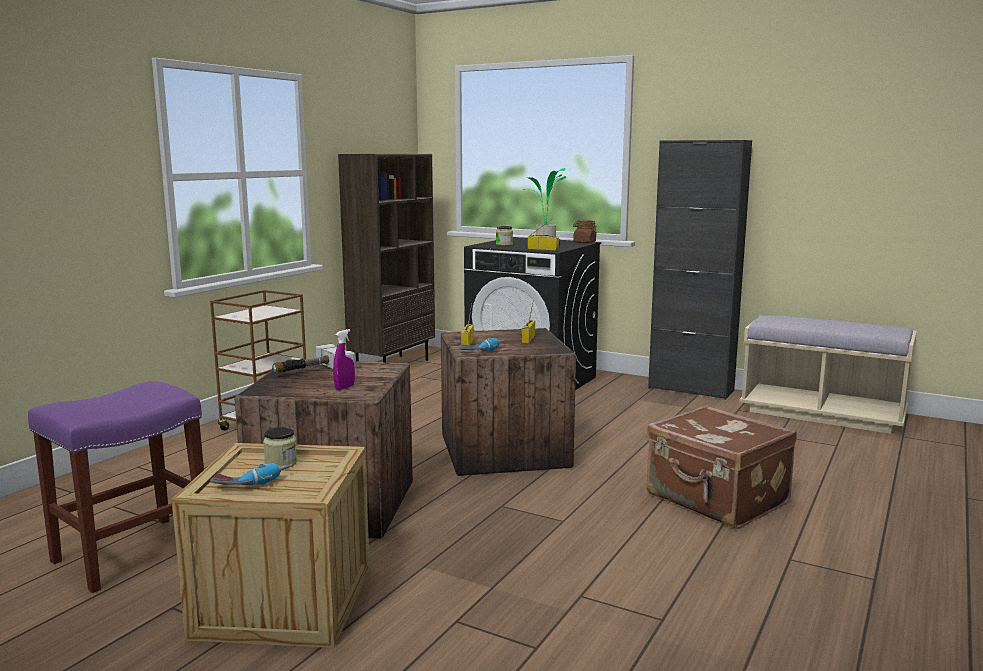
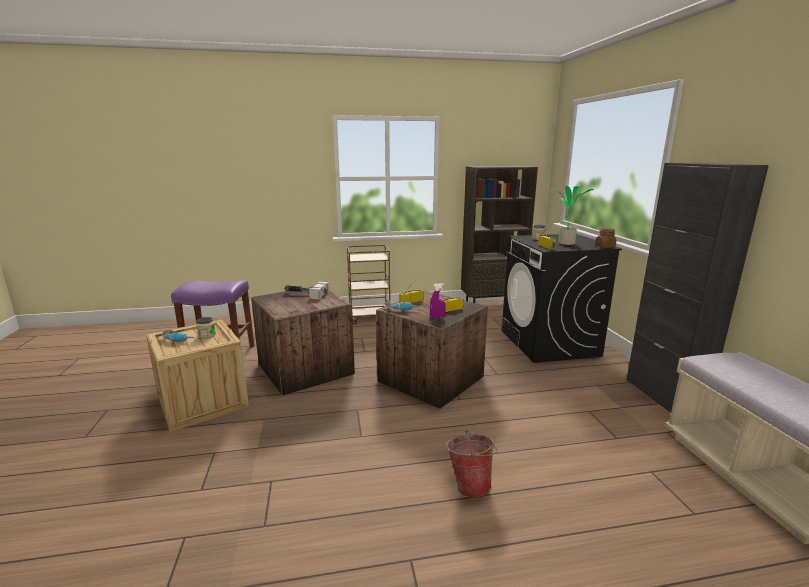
camera: 50 degrees right, 5 degrees up
purple spray bottle [333,329,355,390] -> purple spray bottle moved to [430,283,446,318]
brown suitcase [647,405,797,529] -> bucket [446,430,498,497]

